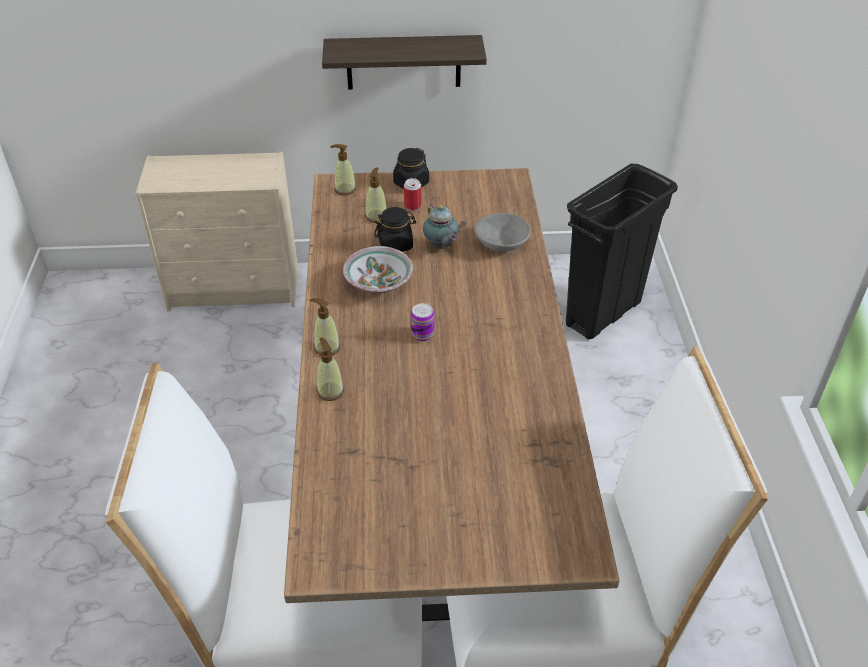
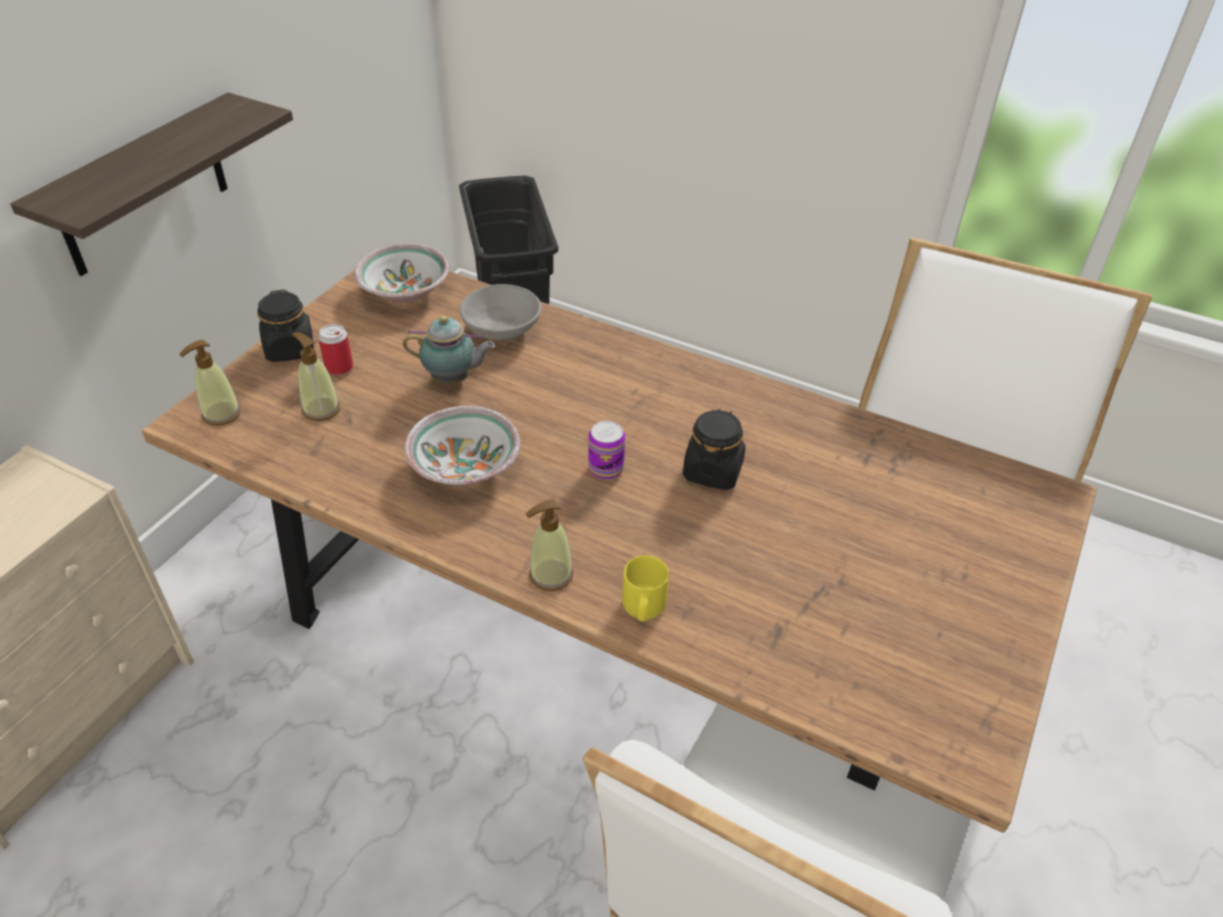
camera: 60 degrees left, 0 degrees up
soap dispenser [317,338,344,401] -> yellow mug [622,555,669,622]
black jar [374,207,416,252] -> black jar moved to [683,409,746,490]
none -> bowl [354,244,449,303]

